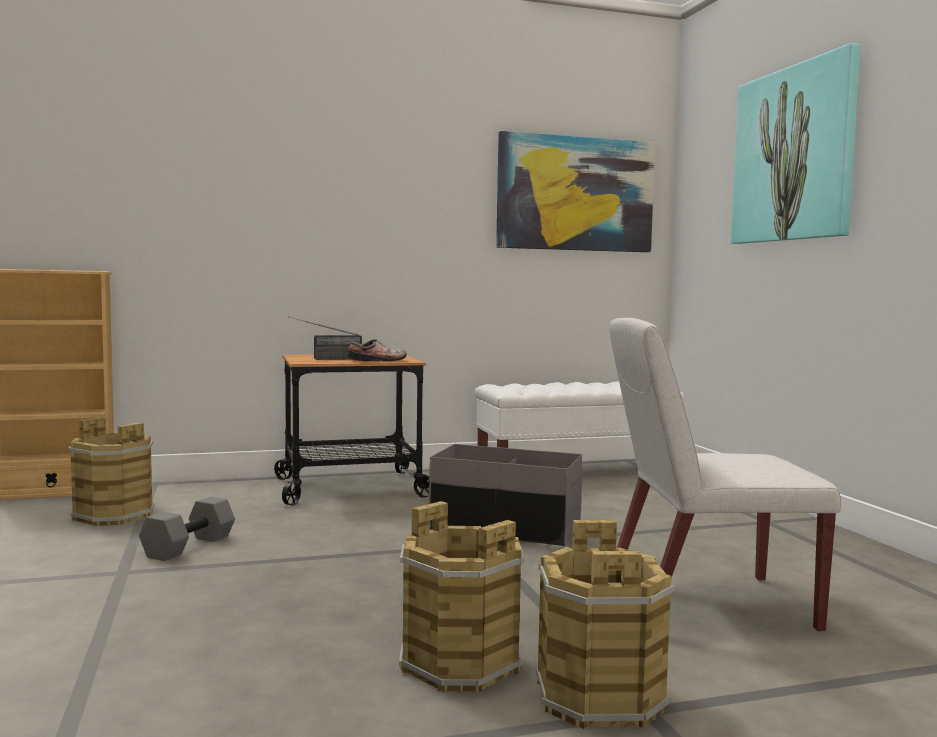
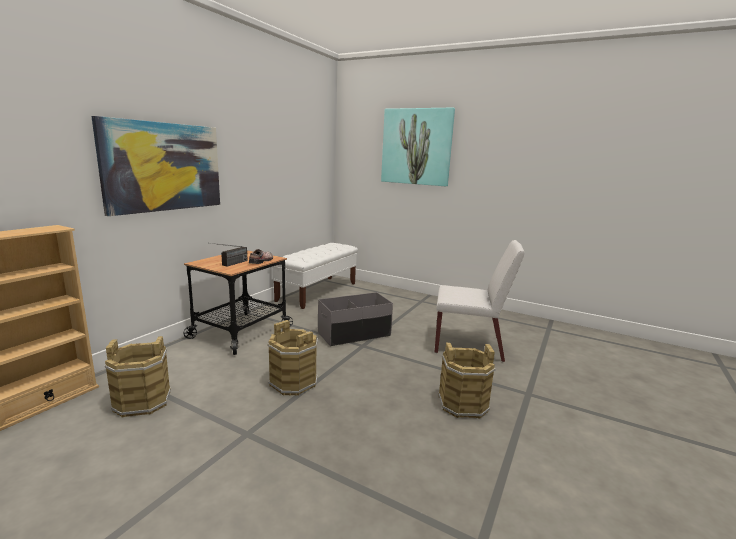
camera: 45 degrees left, 10 degrees up
grey dumbbell [139,497,235,561] -> none
picture [496,131,655,252] -> picture moved to [91,116,220,216]
brown bucket [536,520,675,729] -> brown bucket moved to [267,320,318,396]
white chair [609,318,841,632] -> white chair turned 120 degrees counterclockwise [435,240,525,362]

